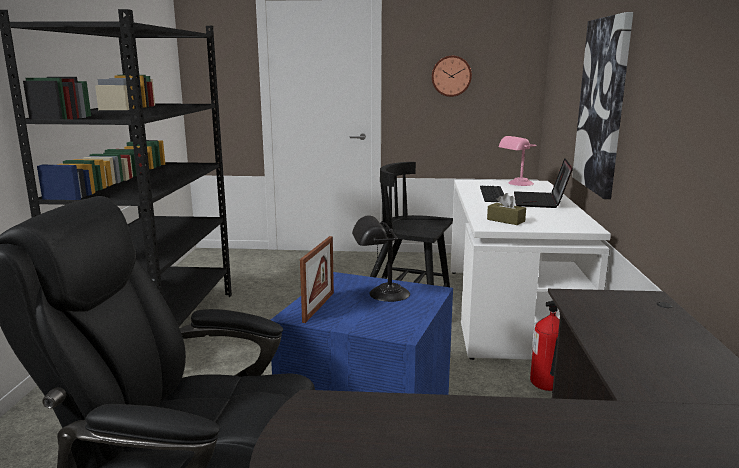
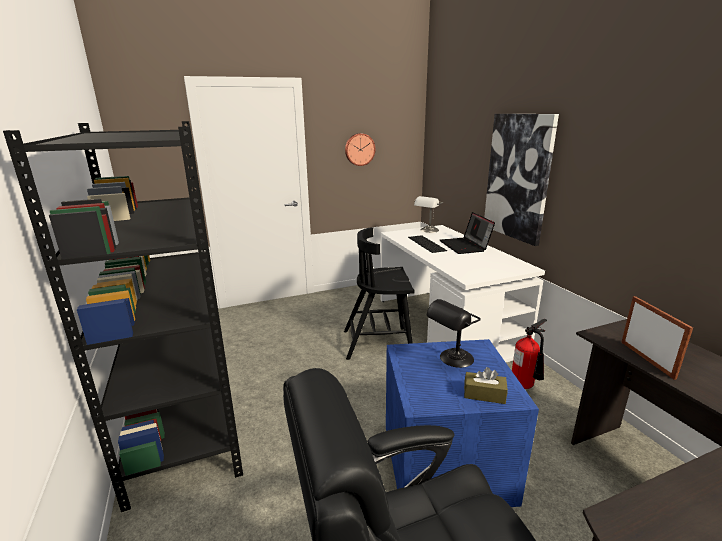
camera: 25 degrees left, 5 degrees up
picture frame [300,236,334,323] -> picture frame moved to [621,296,693,380]
brown tissue box [487,193,526,225] -> brown tissue box moved to [464,367,508,404]
pink table lamp [499,136,537,186] -> white table lamp [414,196,443,233]

